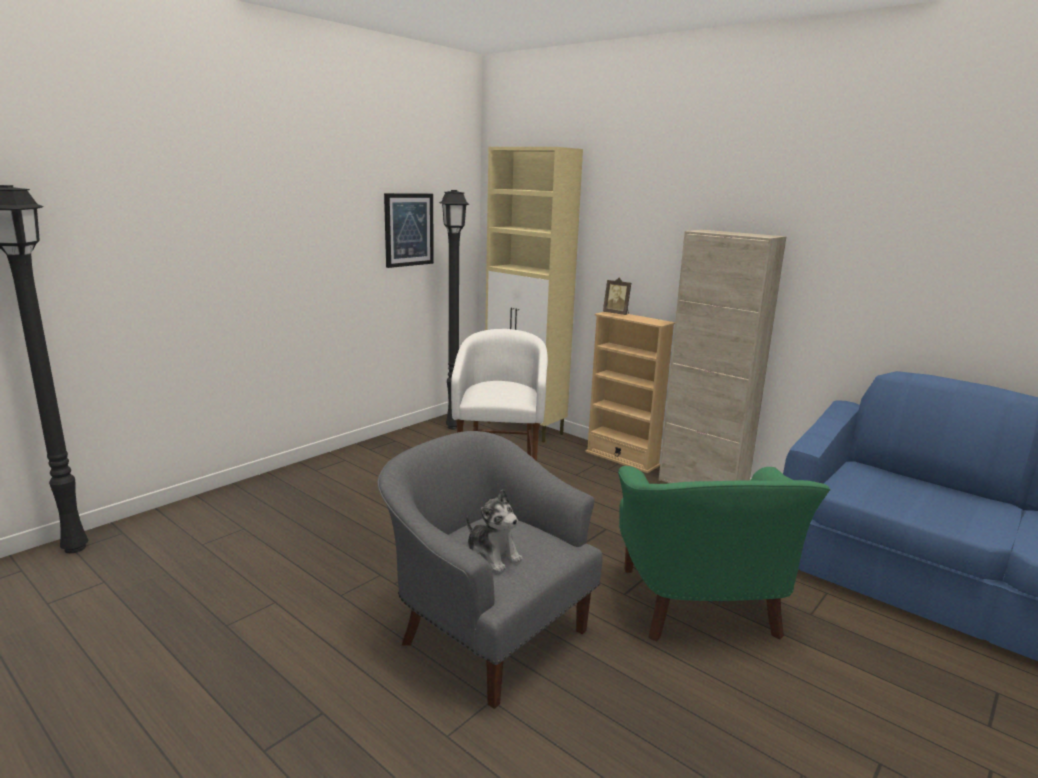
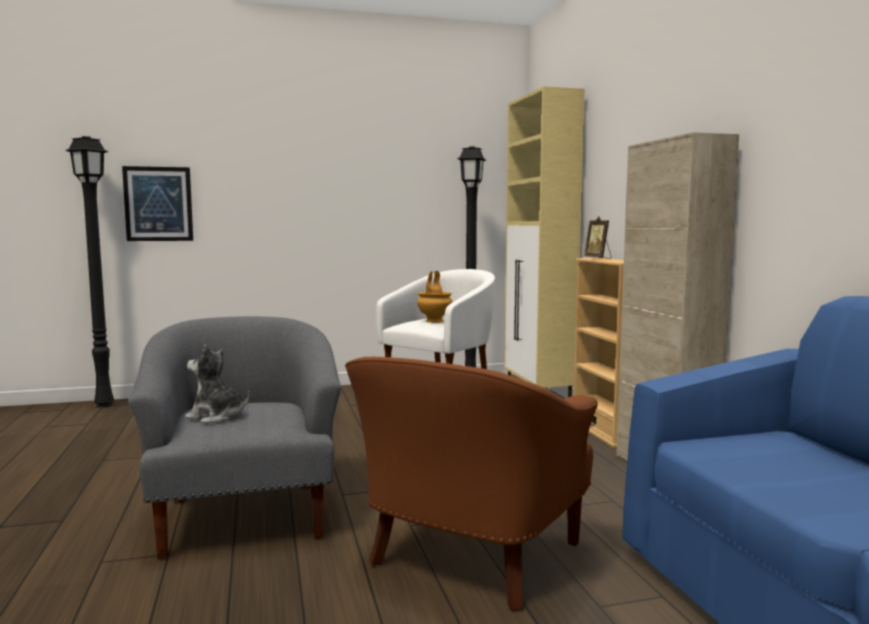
camera: 35 degrees right, 10 degrees down
picture [384,193,434,268] -> picture moved to [122,166,193,241]
plush toy [466,489,523,573] -> plush toy turned 120 degrees clockwise [185,344,249,423]
green armchair [618,466,831,642] -> brown armchair [345,357,598,611]
none -> brown vase [417,271,453,323]

